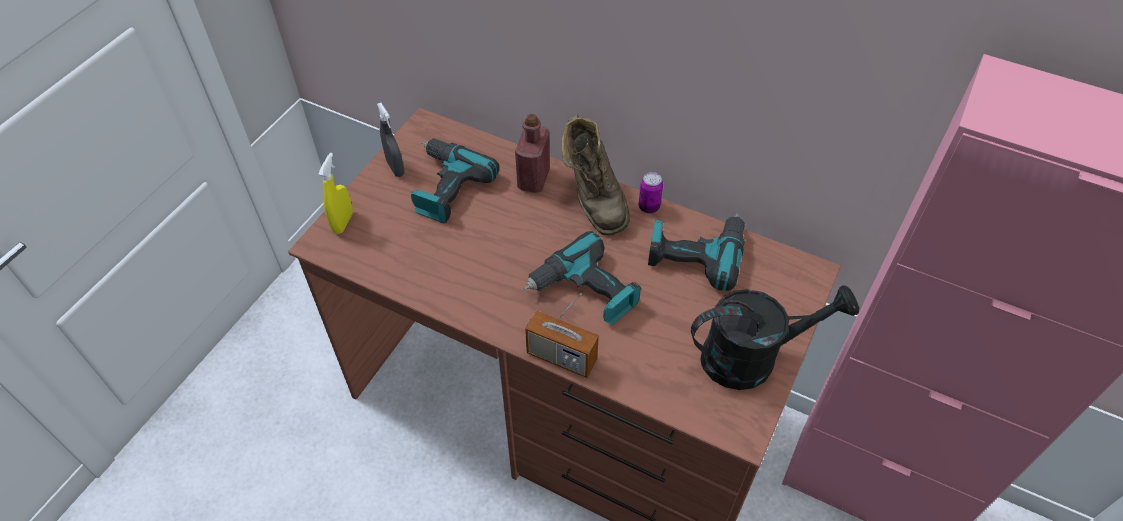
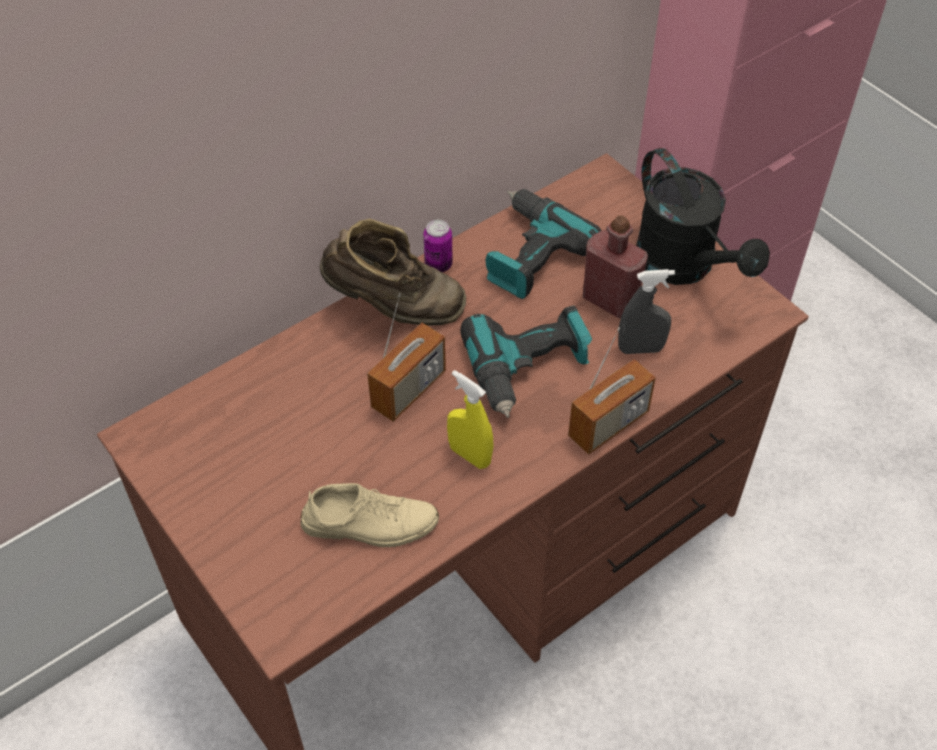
camera: 65 degrees left, 0 degrees up
yellow spray bottle [318,153,353,234] -> yellow spray bottle moved to [447,370,494,469]
grey spray bottle [377,103,405,177] -> grey spray bottle moved to [618,269,675,354]
power drill [411,138,499,223] -> none
red bottle [515,114,550,193] -> red bottle moved to [583,215,648,318]
black watering can [691,285,859,390] -> black watering can turned 135 degrees clockwise [636,148,770,285]
none -> beige shoe [301,483,439,547]
none -> radio [367,293,446,422]

